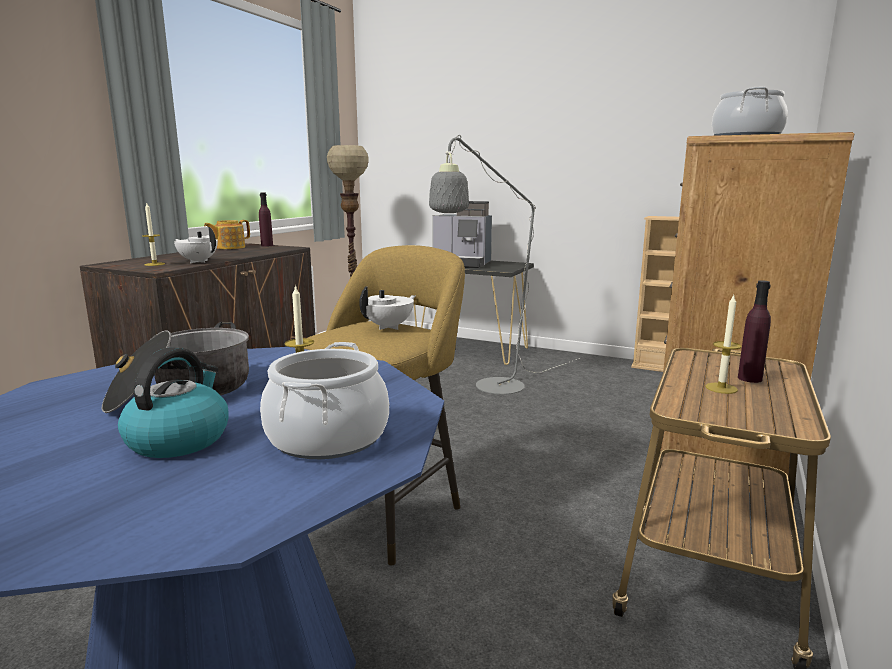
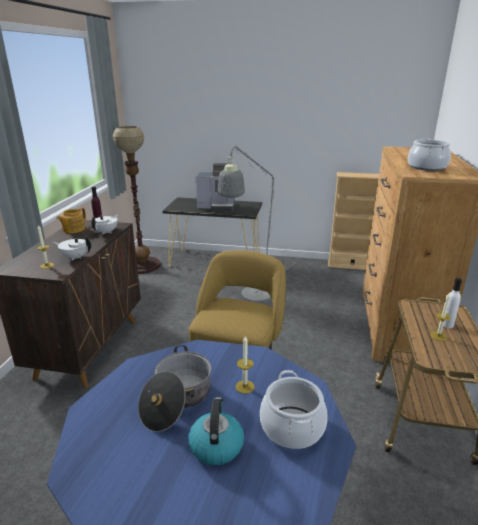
camera: 15 degrees left, 10 degrees up
white teapot [359,286,416,330] -> white teapot moved to [91,215,118,235]
purple bottle [738,280,771,383] -> white bottle [443,278,462,328]

